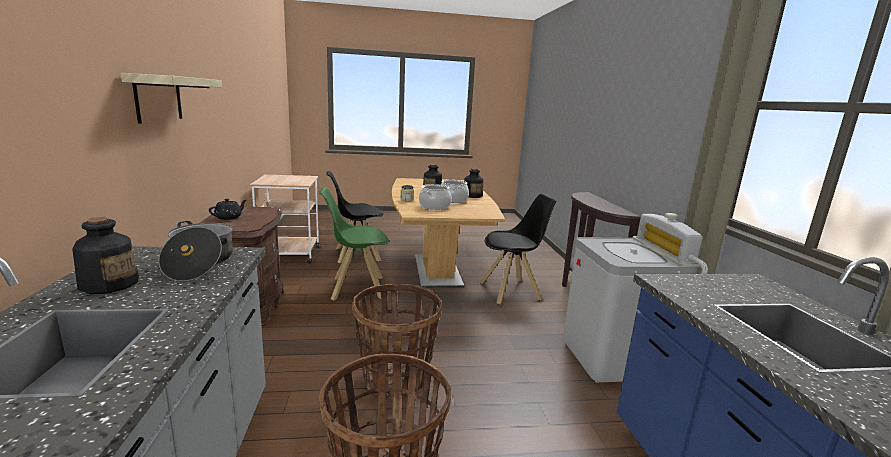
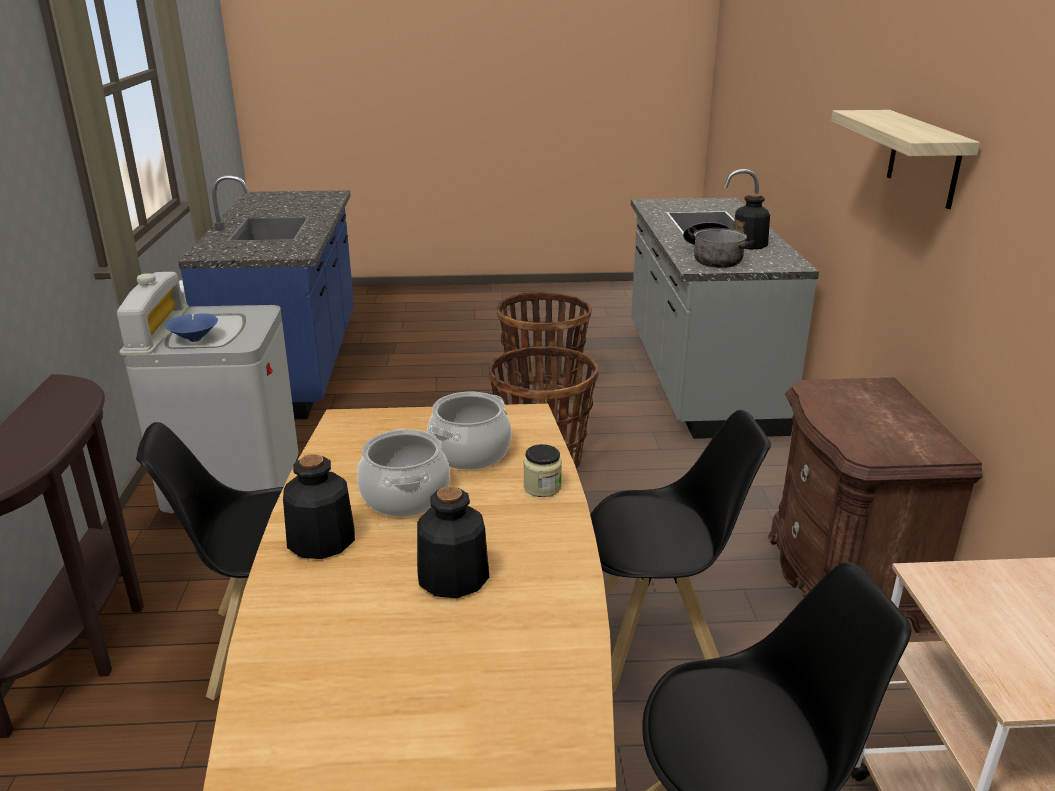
camera: 175 degrees left, 10 degrees up
black teapot [209,199,246,220] -> none
green chair [319,187,389,300] -> black chair [590,410,771,693]
none -> blue bowl [166,314,218,342]

